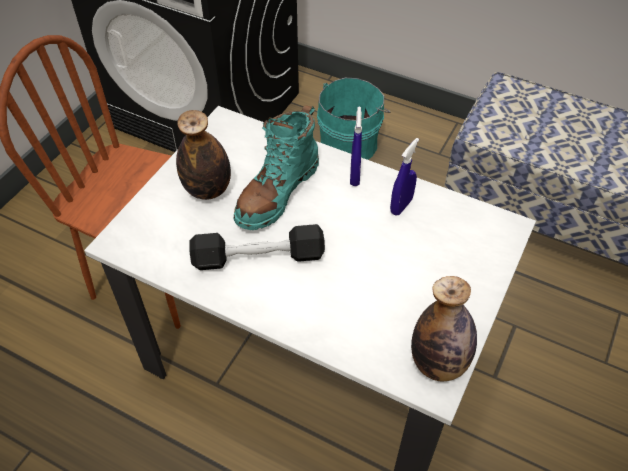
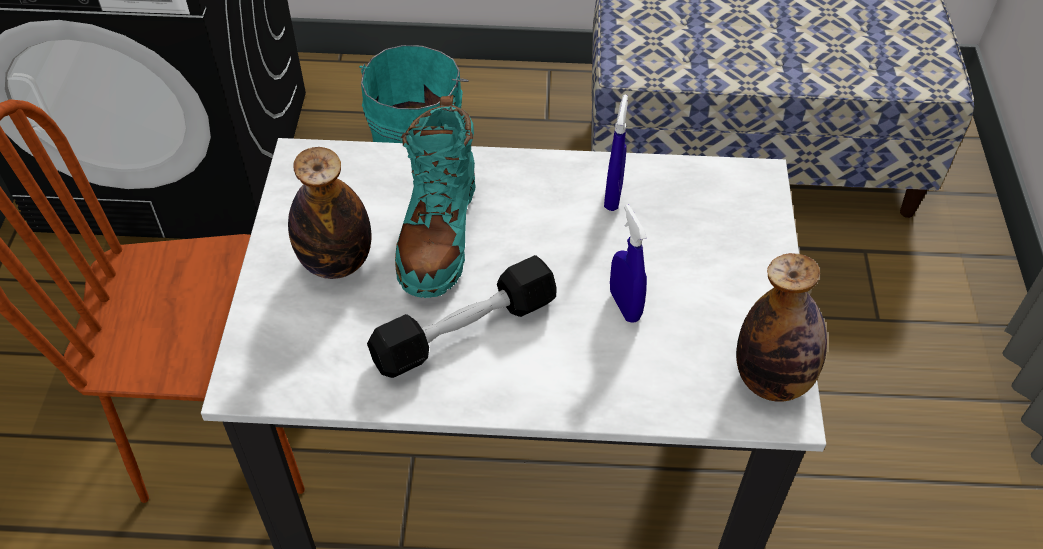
camera: 25 degrees left, 0 degrees up
blue spray bottle [350,107,362,186] -> blue spray bottle moved to [610,205,647,323]

